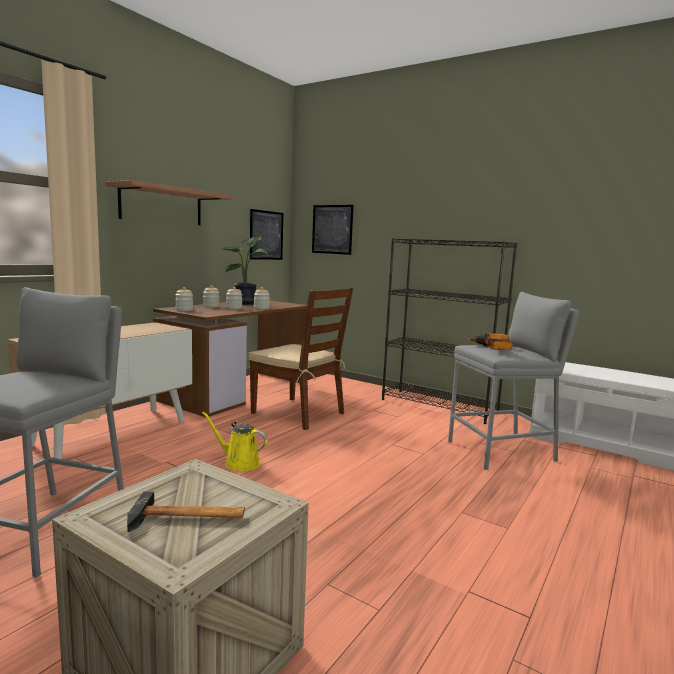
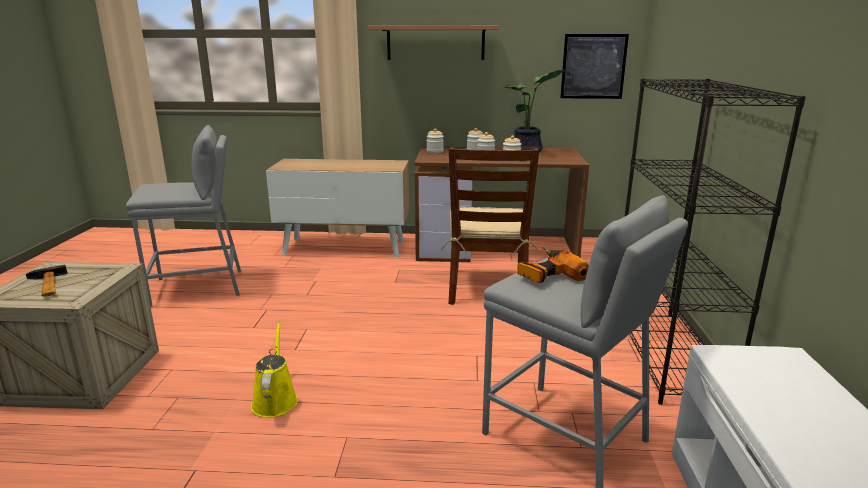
camera: 60 degrees right, 10 degrees up
yellow watering can [202,412,268,471] -> yellow watering can moved to [251,321,298,418]
picture [312,205,354,255] -> none

